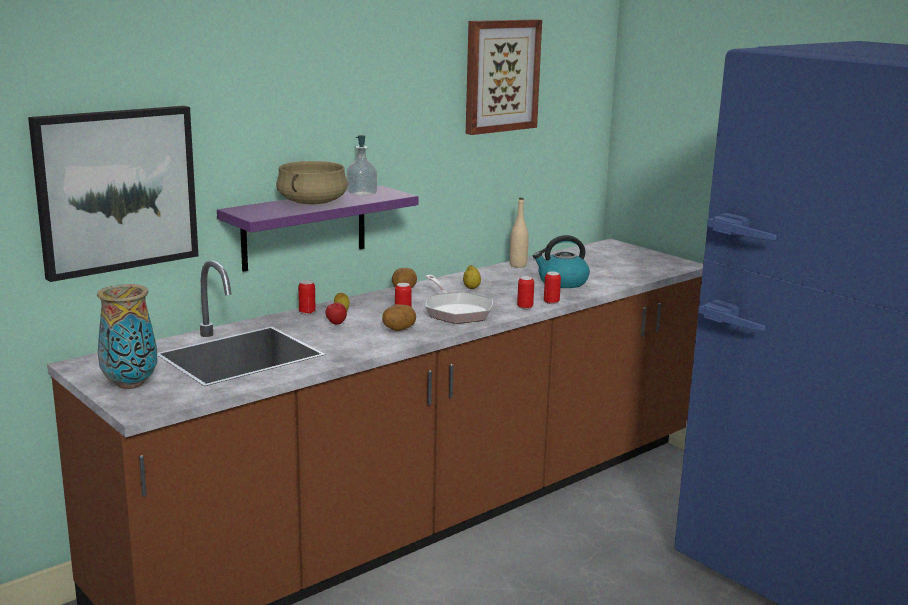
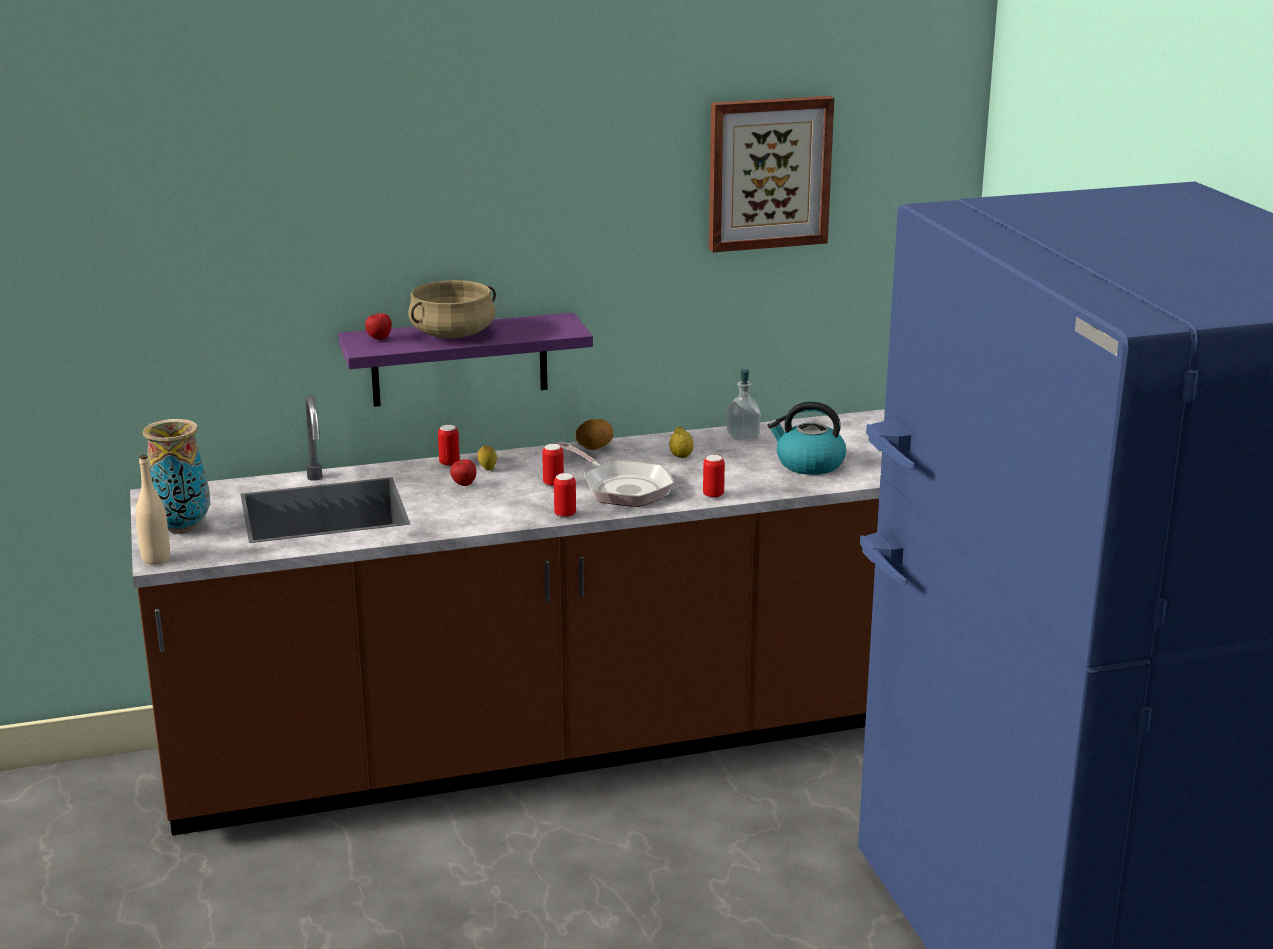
camera: 25 degrees right, 5 degrees up
picture [28,106,199,282] -> none
soap dispenser [347,135,377,196] -> soap dispenser moved to [727,369,761,440]
potato [382,304,416,331] -> none
frying pan [425,275,493,324] -> frying pan turned 45 degrees counterclockwise [556,441,674,507]
beige bottle [510,198,529,268] -> beige bottle moved to [136,455,170,565]
can [544,271,561,304] -> can moved to [554,473,576,518]
none -> apple [365,313,392,340]

